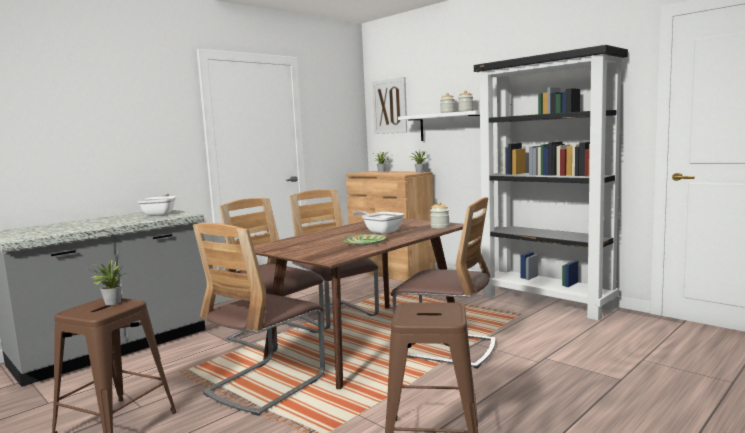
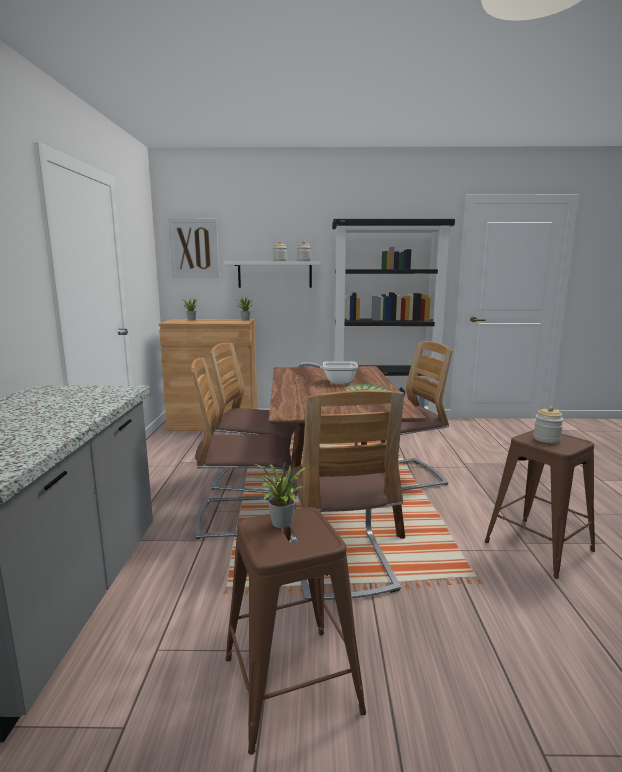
camera: 45 degrees left, 5 degrees up
frying pan [138,193,177,216] -> none
jar [430,202,450,229] -> jar moved to [533,406,564,443]

